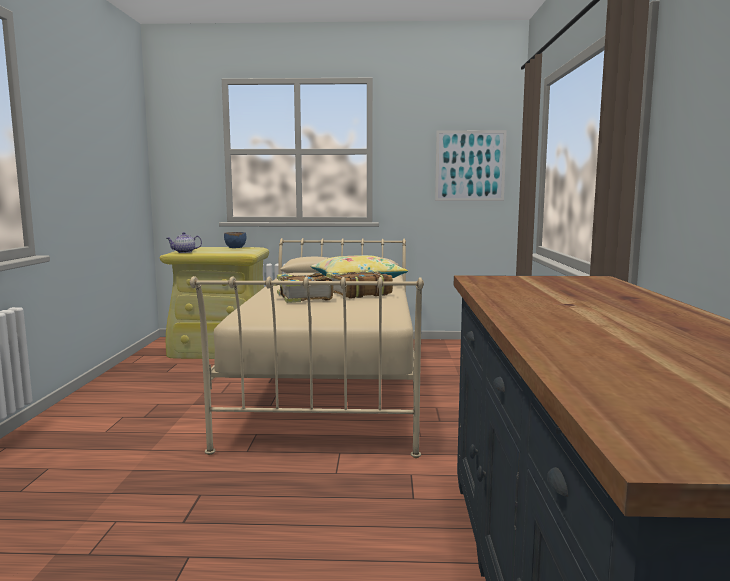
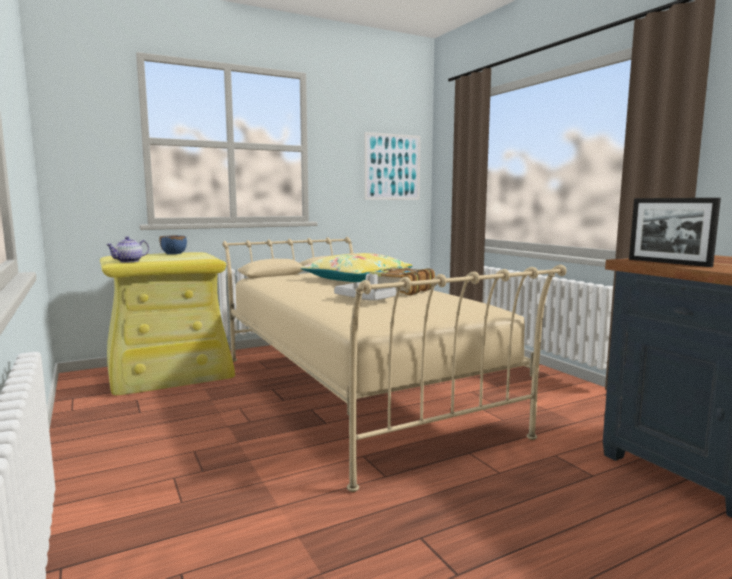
camera: 30 degrees left, 0 degrees up
book [274,273,333,303] -> grey tray [334,274,397,300]
none -> picture frame [629,198,721,267]

